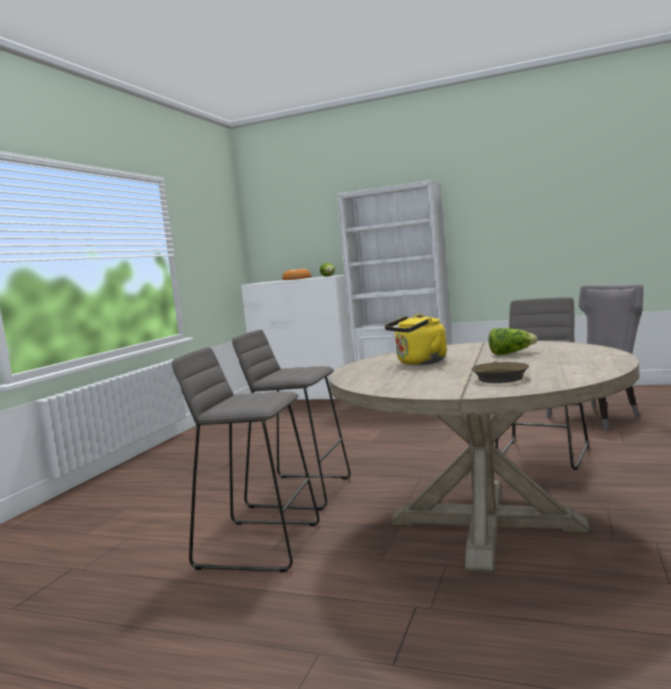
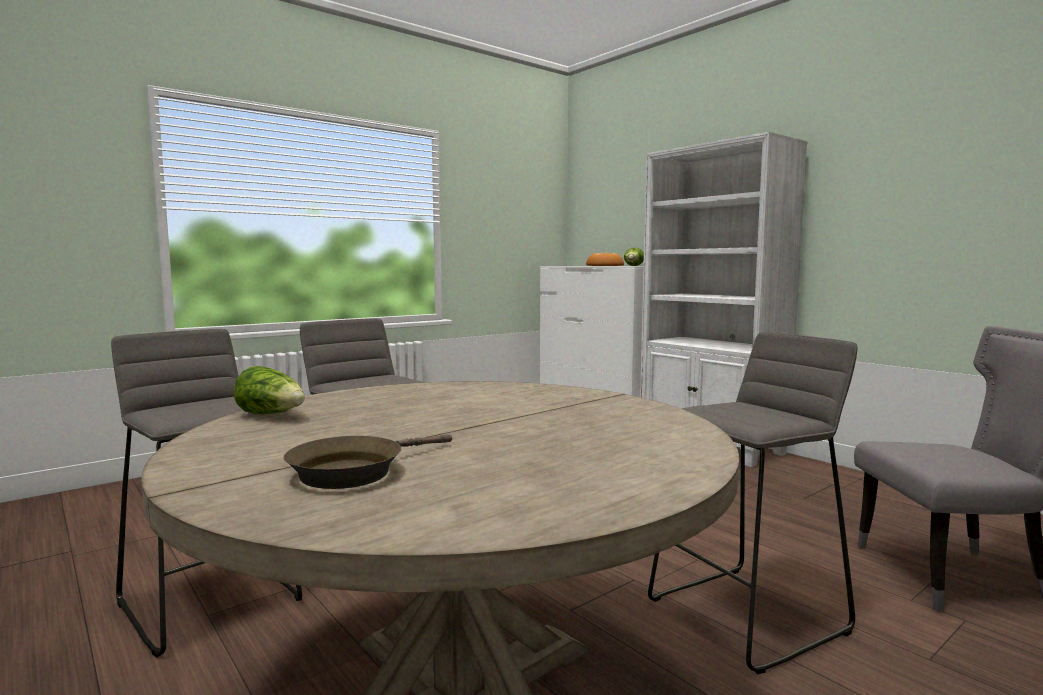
camera: 30 degrees right, 0 degrees up
yellow kettle [385,314,447,365] -> none
lettuce [489,328,538,355] -> lettuce moved to [234,366,305,415]

